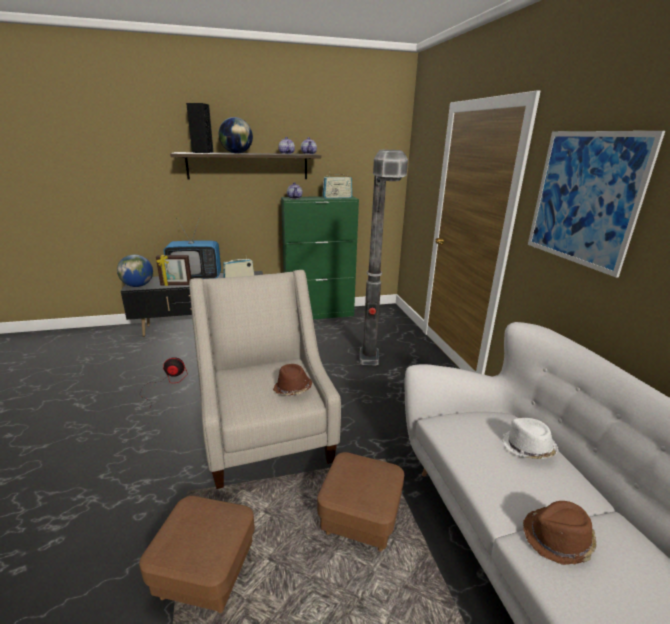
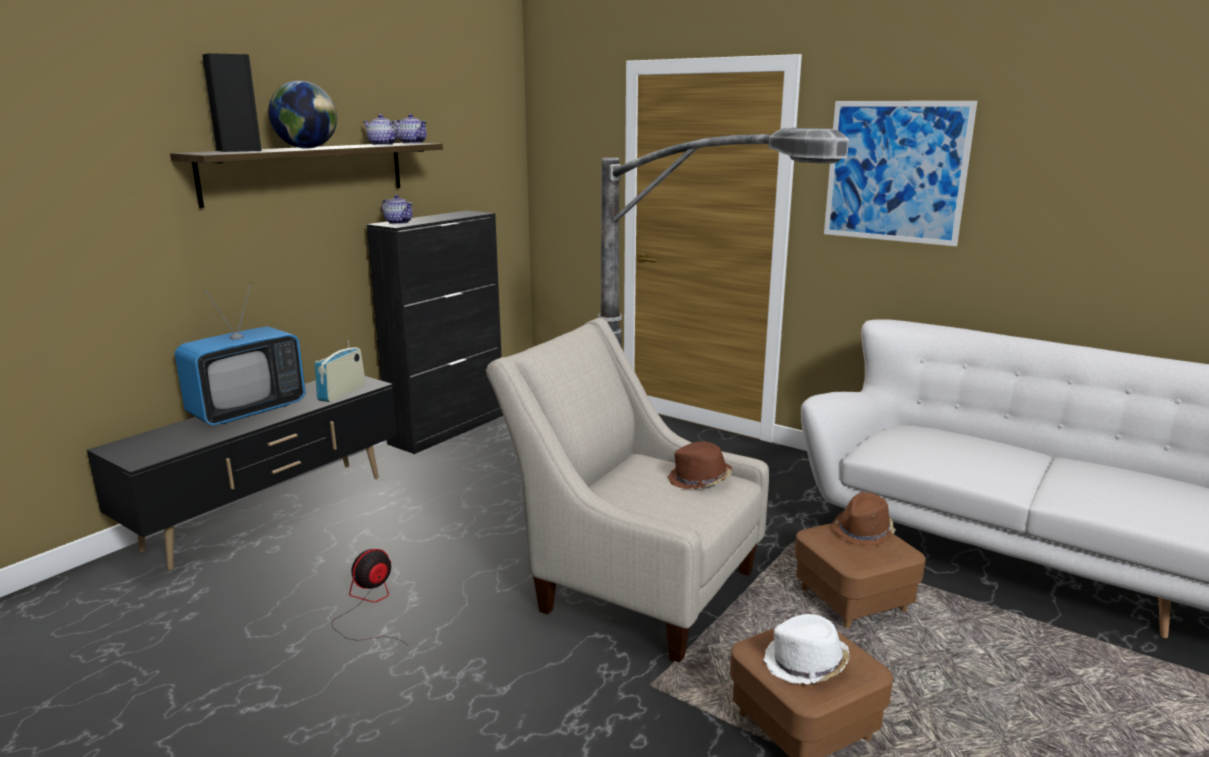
camera: 40 degrees left, 5 degrees down
globe [117,255,153,287] -> none
picture frame [156,255,192,286] -> none
green cabinet [281,196,359,319] -> black cabinet [366,210,503,454]
radio [322,172,352,199] -> none
white hat [502,418,559,459] -> white hat moved to [763,614,850,685]
brown hat [523,501,596,565] -> brown hat moved to [832,492,896,547]

